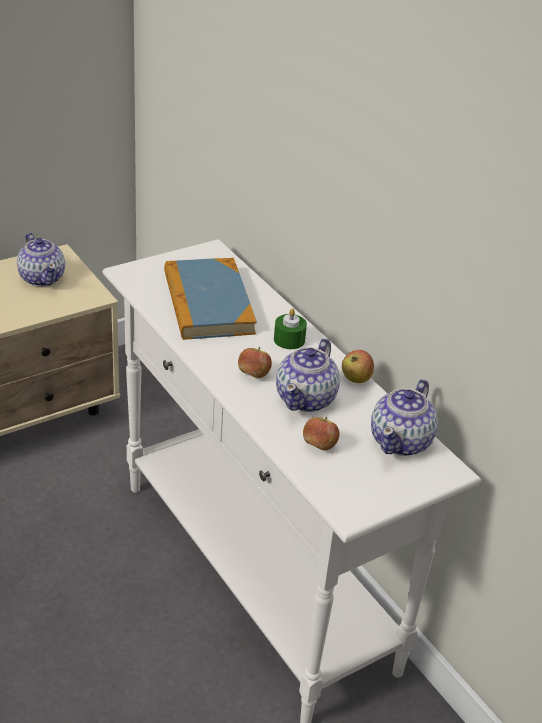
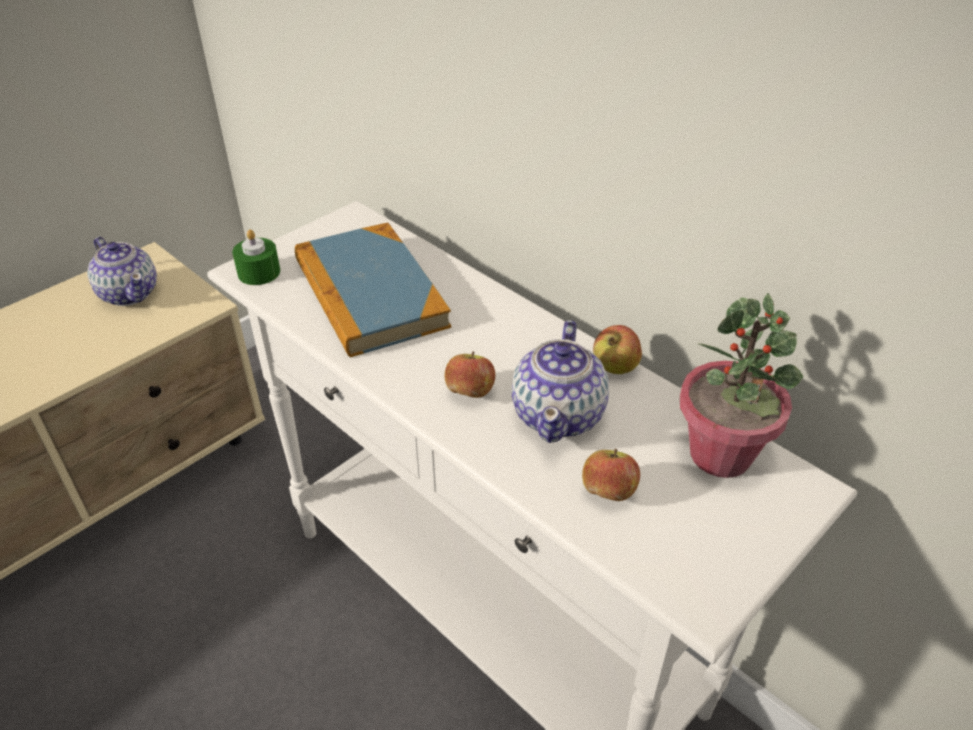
camera: 10 degrees left, 5 degrees up
green candle [274,308,307,349] -> green candle moved to [232,229,280,285]
teapot [371,379,438,456] -> potted plant [680,293,803,478]

